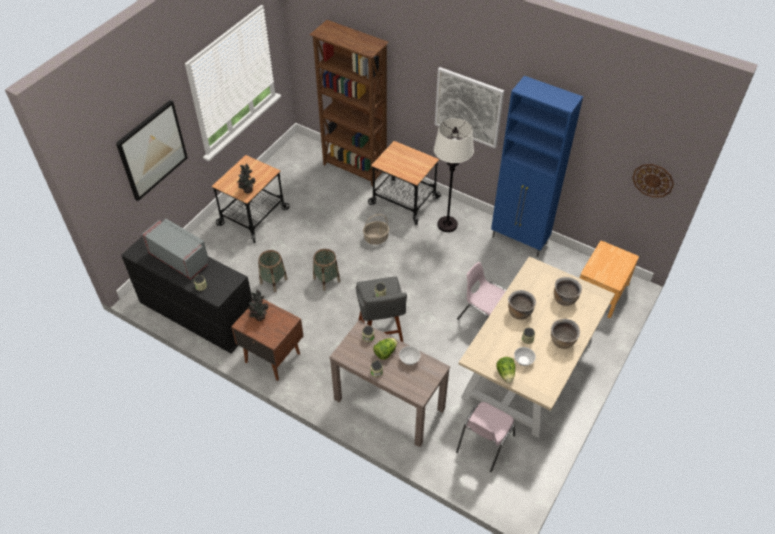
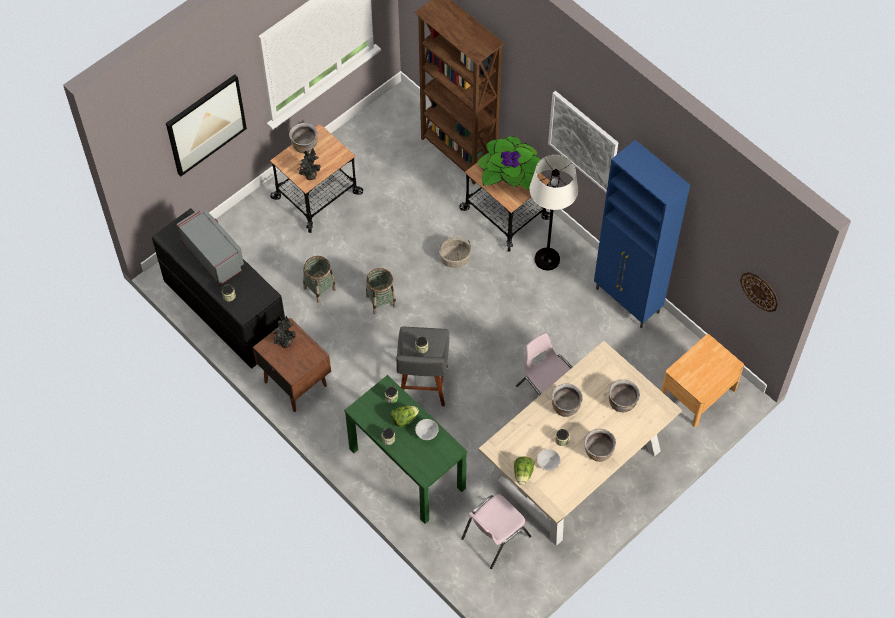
camera: 15 degrees right, 10 degrees up
brown console table [329,320,450,447] -> green console table [344,375,467,524]
none -> brown cooking pot [289,123,318,153]
none -> potted plant [477,136,544,190]

